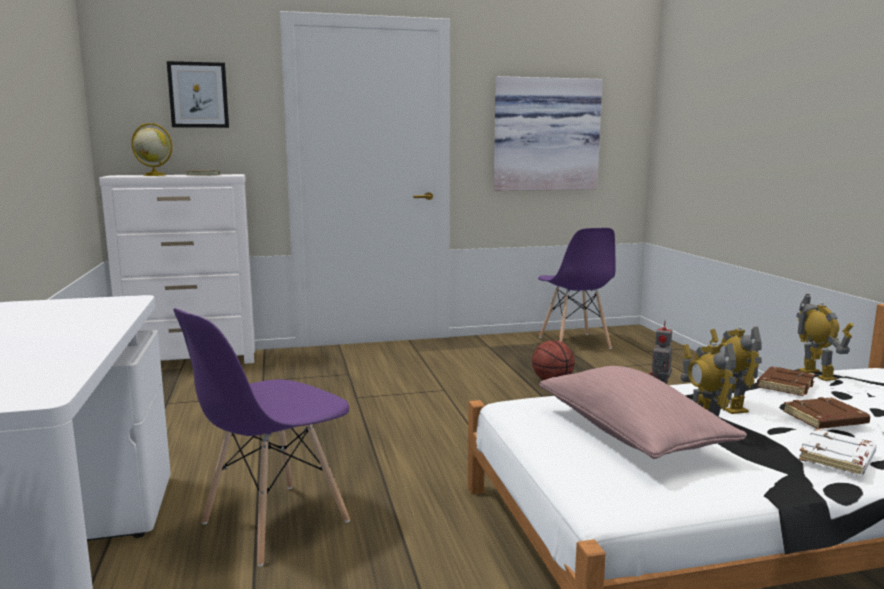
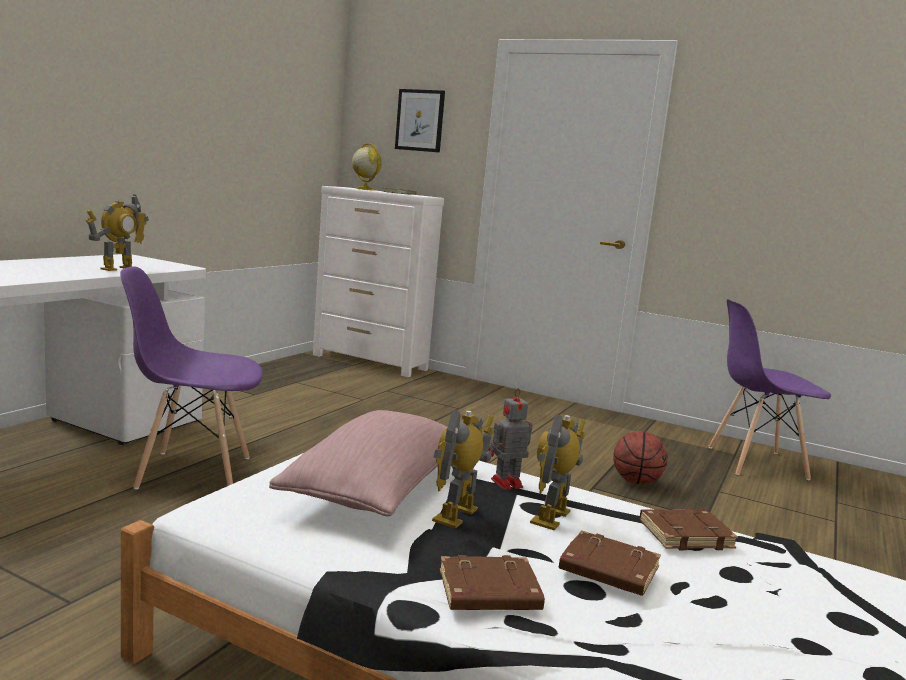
camera: 40 degrees right, 0 degrees up
picture [494,76,602,191] -> none
purple chair [538,228,616,349] -> purple chair turned 60 degrees clockwise [709,299,831,480]
toy robot [796,294,854,381] -> toy robot moved to [86,194,149,271]
white book [799,428,877,476] -> brown book [440,555,545,610]

